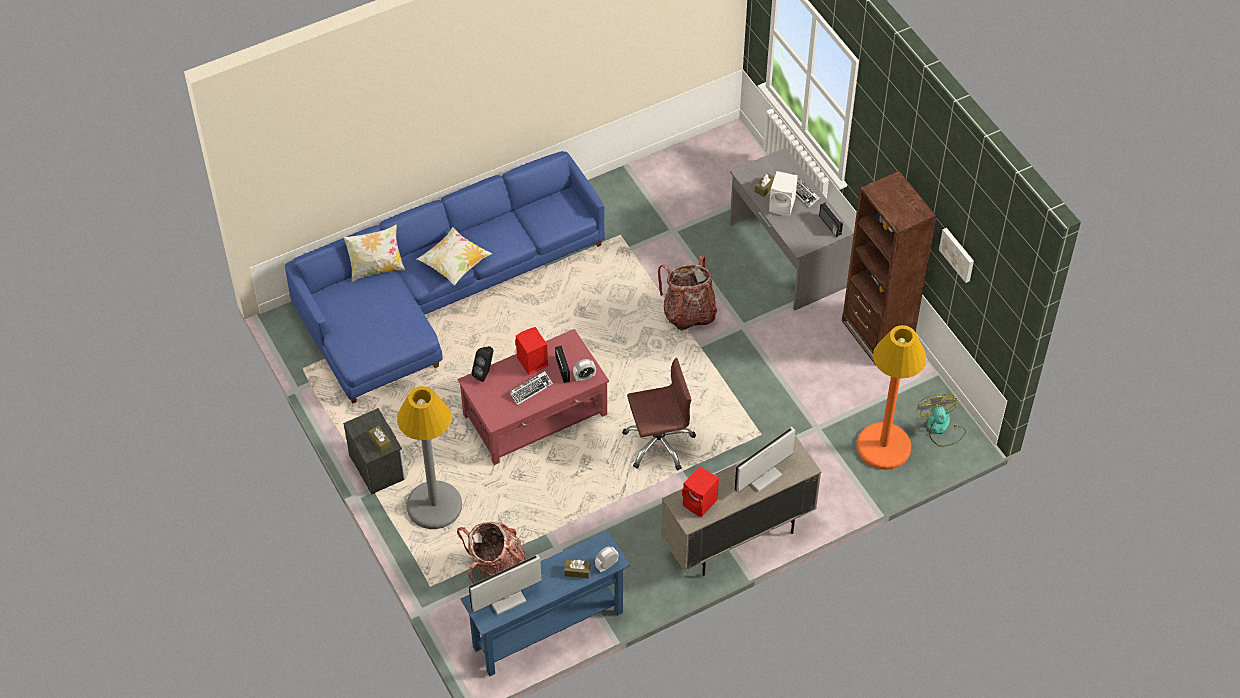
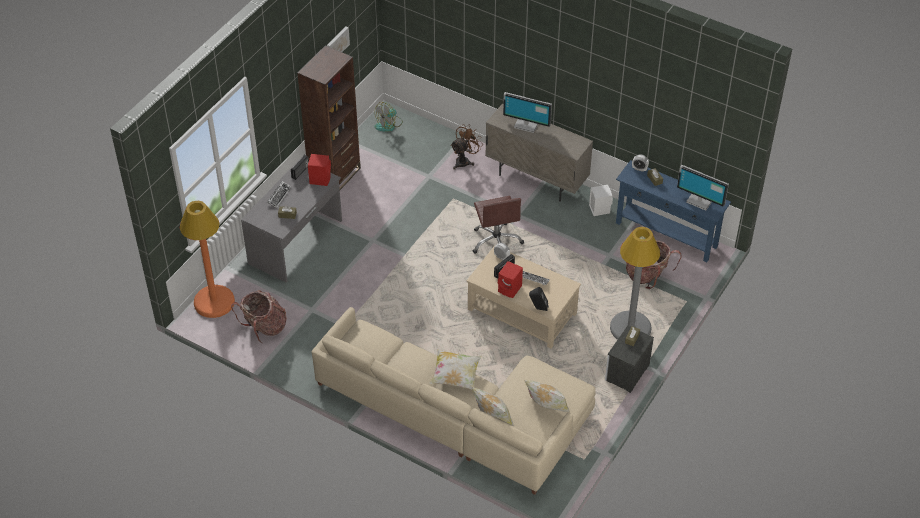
camera: 120 degrees left, 5 degrees down
blue sofa [285,151,605,404] -> beige sofa [312,307,595,495]
red coffee table [458,329,609,465] -> beige coffee table [466,245,581,348]
brown office chair [622,358,696,471] -> brown office chair turned 150 degrees counterclockwise [473,196,524,254]
backpack [658,255,717,331] -> backpack moved to [231,290,286,343]
red speaker [682,466,719,517] -> red speaker moved to [308,154,331,186]
white speaker [769,171,798,216] -> white speaker moved to [589,185,613,216]
orange floor lamp [856,325,926,470] -> orange floor lamp moved to [180,201,235,318]
none -> brown fan [451,124,483,170]
none -> pillow [525,380,570,412]

